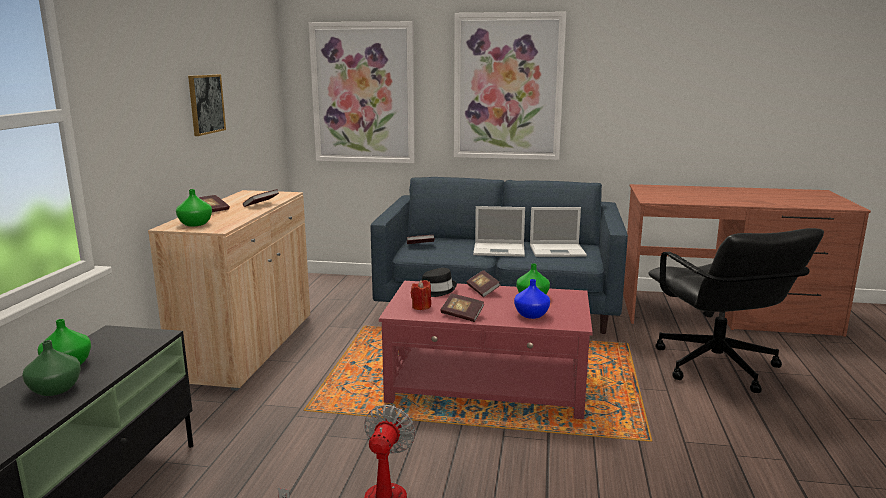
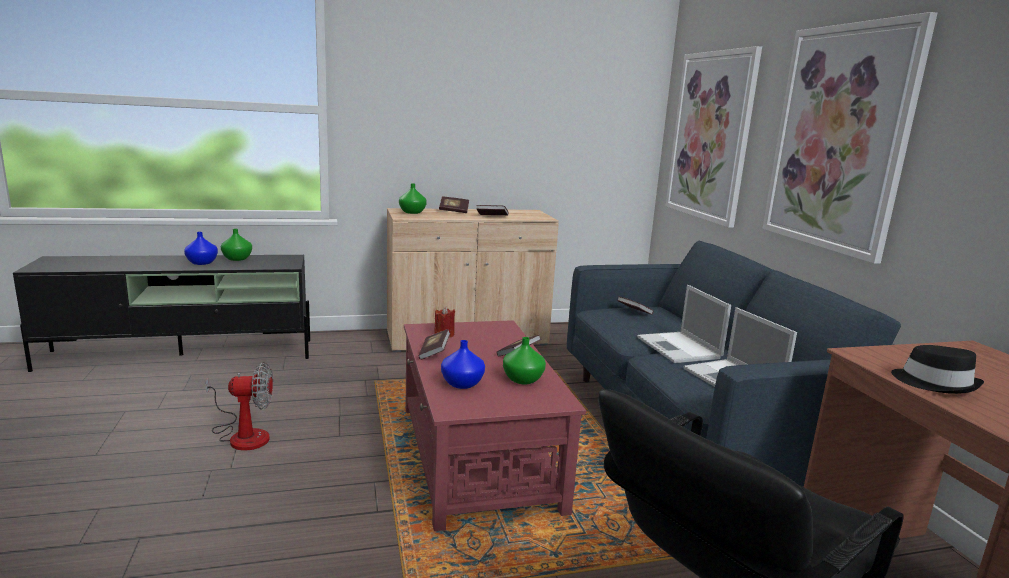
camera: 65 degrees right, 0 degrees up
green vase [22,340,81,396] -> blue vase [184,232,218,265]
picture [188,74,226,136] -> none
black hat [421,268,457,297] -> black hat moved to [891,345,984,394]

